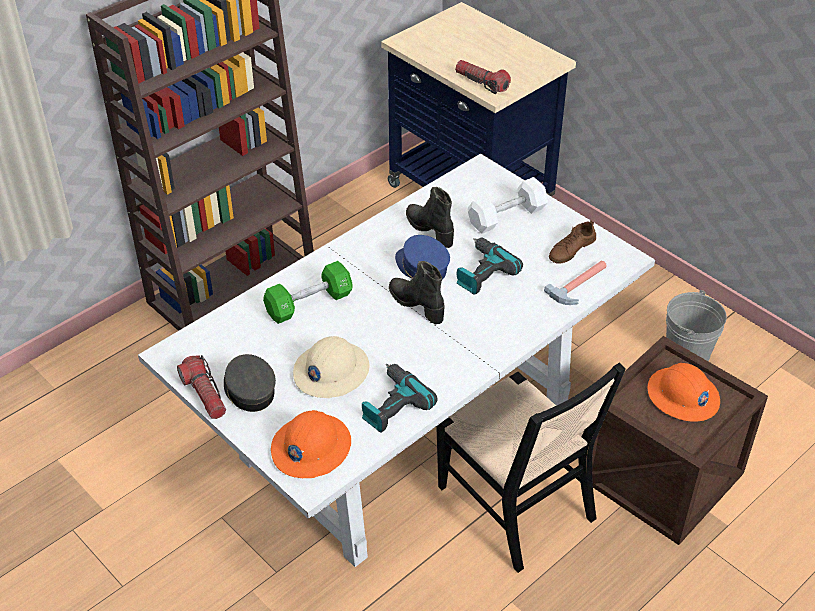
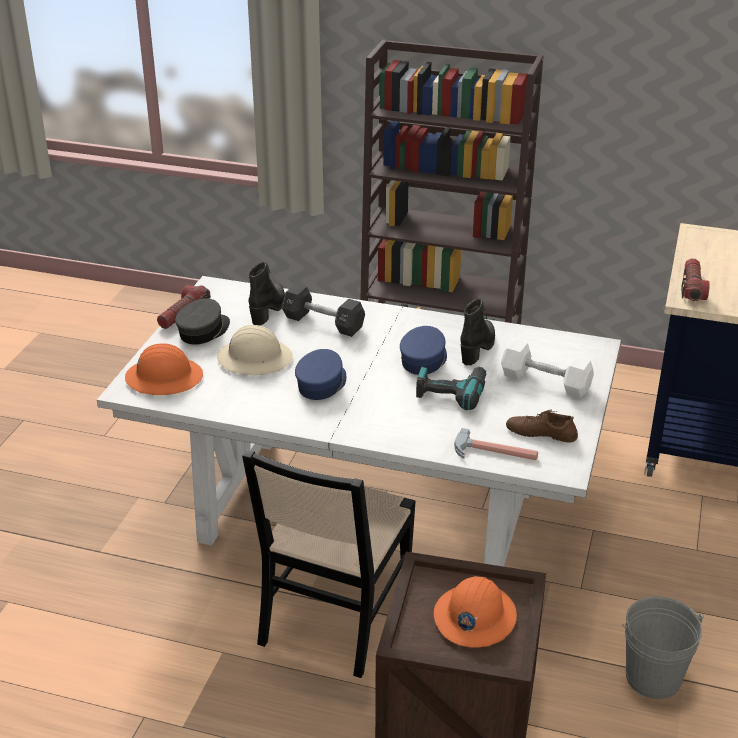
camera: 60 degrees right, 10 degrees down
green dumbbell [263,261,353,324] -> black dumbbell [282,284,365,337]
power drill [361,364,438,433] -> none
black boot [389,261,445,324] -> black boot moved to [249,262,285,326]
none -> blue cap [295,349,346,400]

